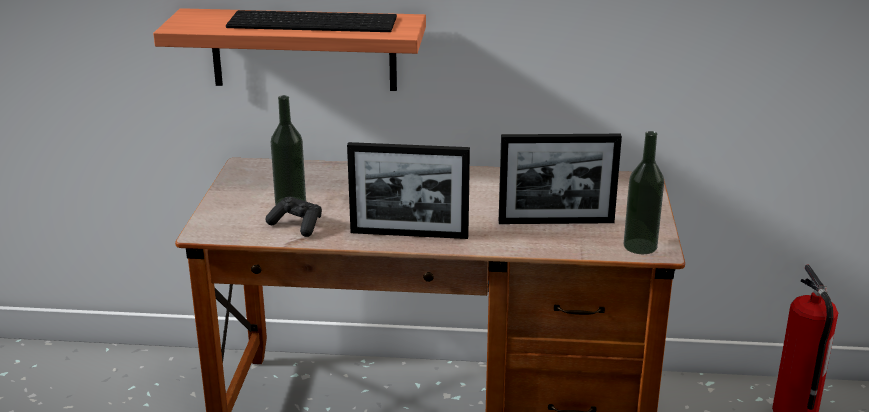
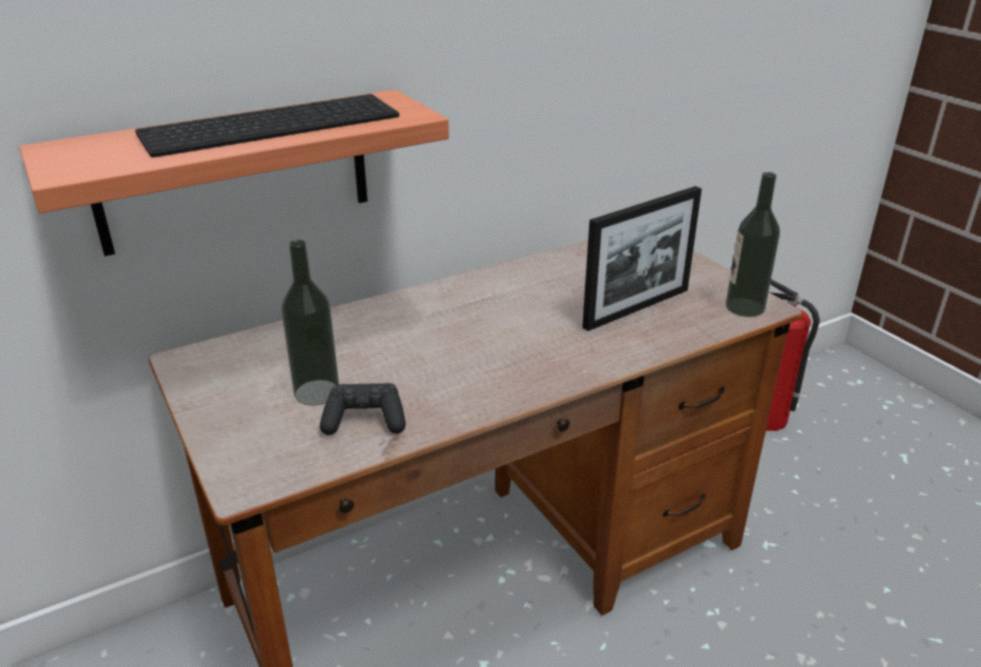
camera: 35 degrees left, 5 degrees up
picture frame [347,142,470,239] -> none

